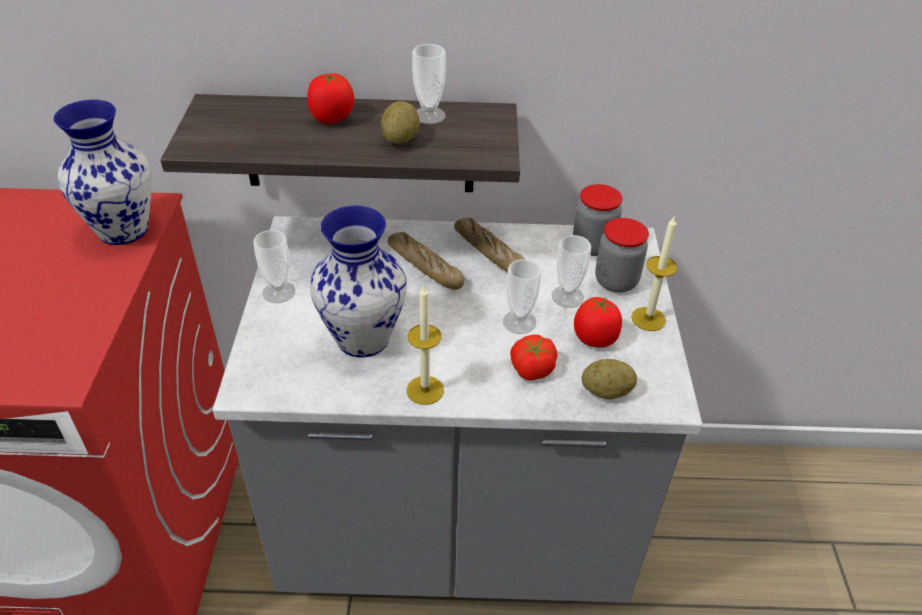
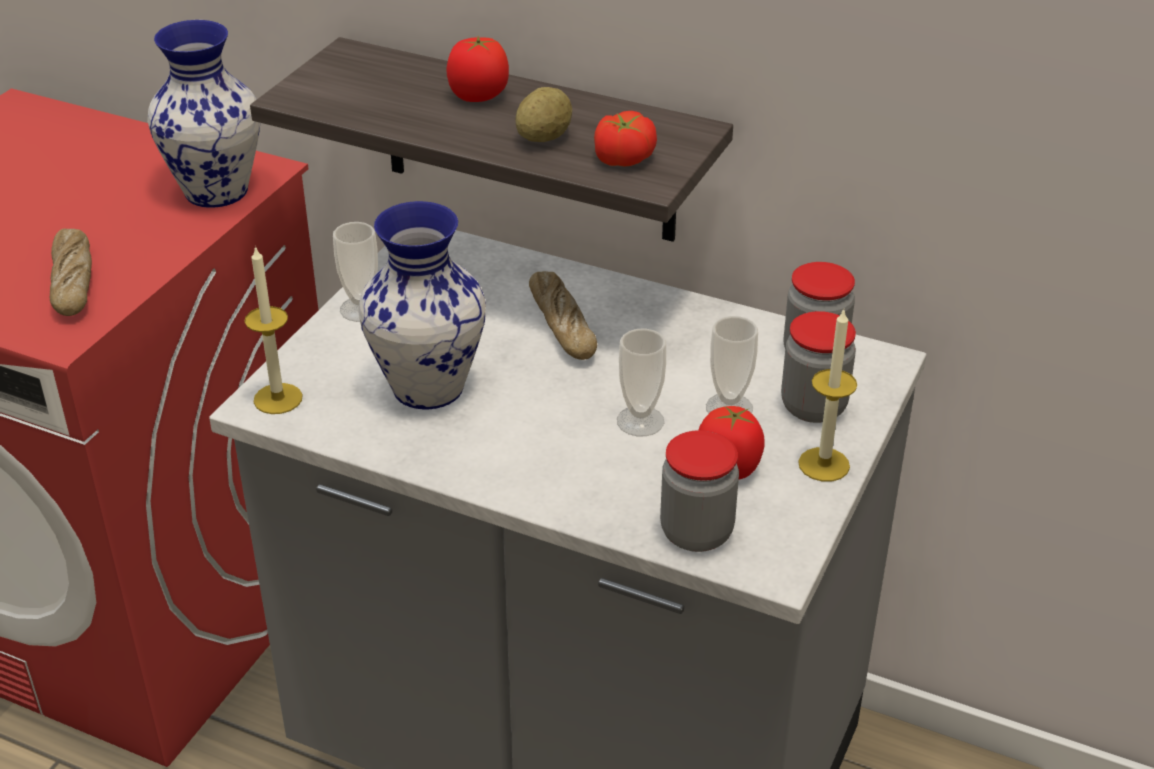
camera: 25 degrees right, 5 degrees down
candle [407,286,444,405] -> candle moved to [245,246,302,414]
cup [412,44,446,124] -> none
bread [454,218,525,272] -> bread moved to [50,229,92,316]
tomato [510,335,557,381] -> tomato moved to [594,111,657,167]
potato [582,359,637,399] -> jar [660,430,739,552]

